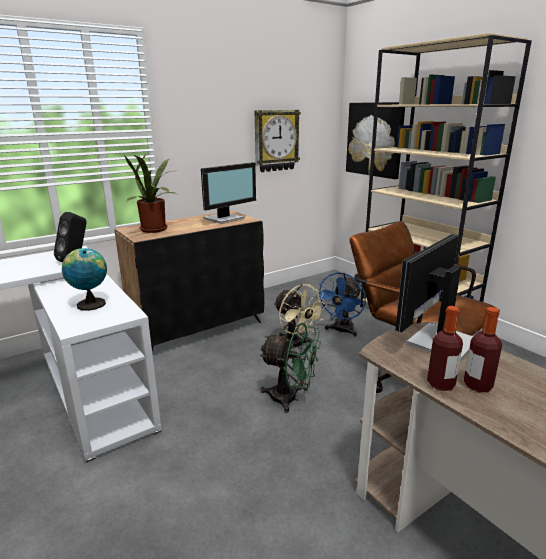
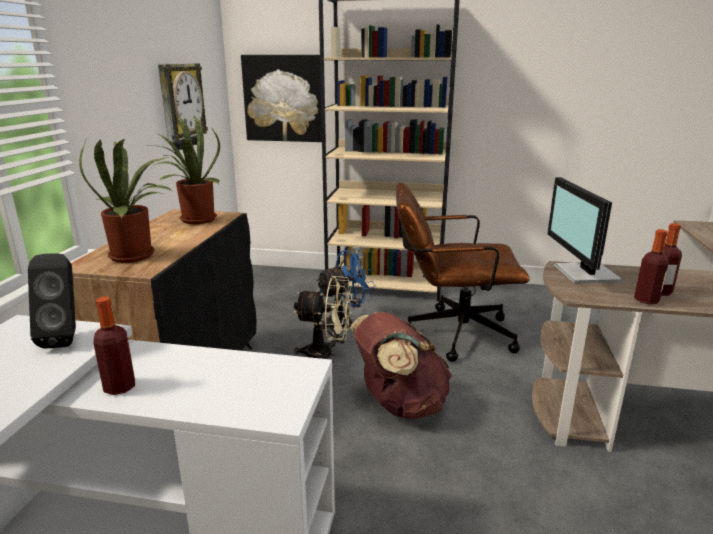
camera: 45 degrees left, 0 degrees up
globe [62,248,107,311] -> none
monitor [201,162,256,224] -> potted plant [148,115,220,224]
green fan [260,323,321,413] -> brown backpack [350,312,452,419]
blue fan [315,273,366,337] -> blue fan turned 105 degrees counterclockwise [317,248,376,330]
none -> bottle [93,296,135,395]

